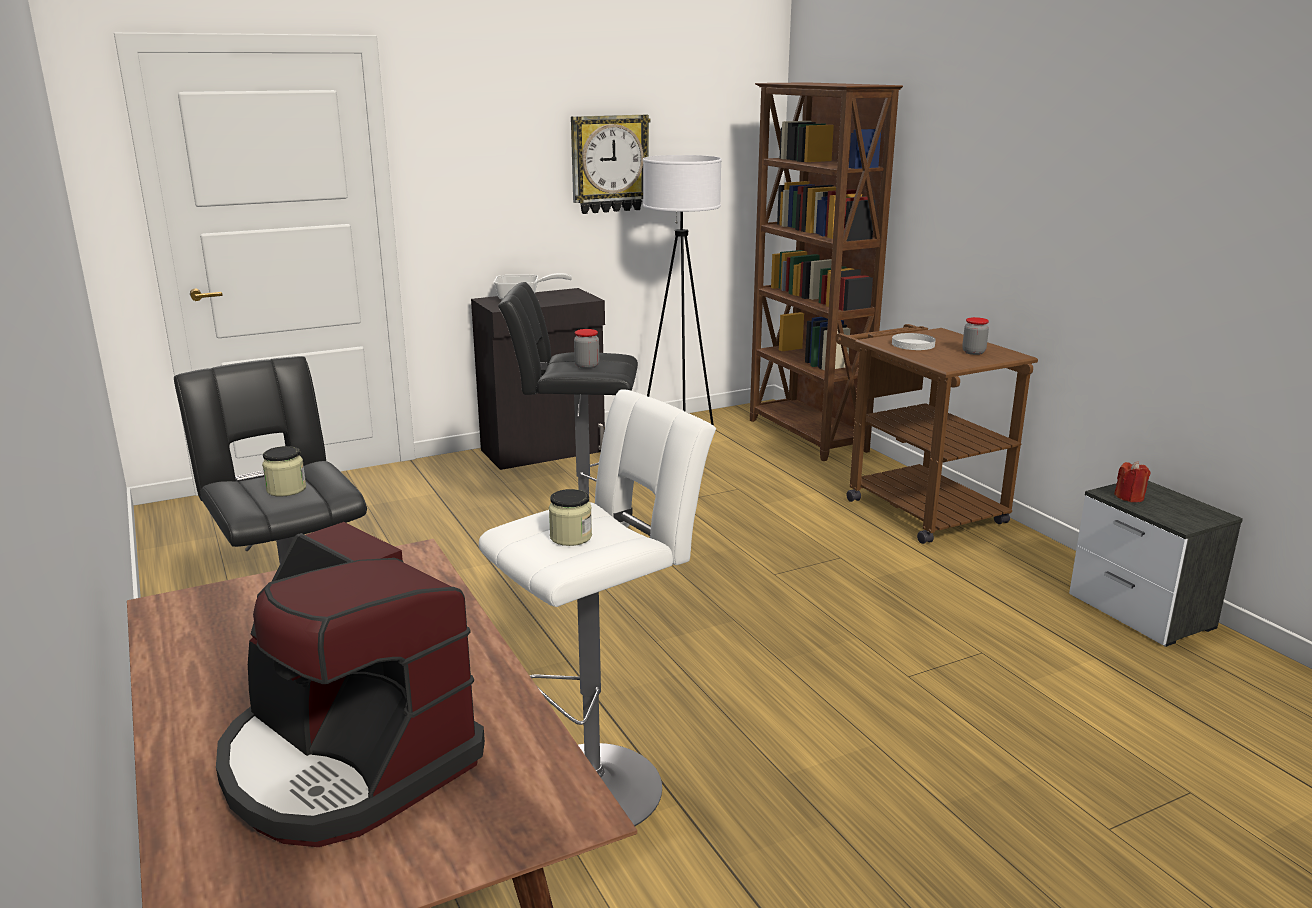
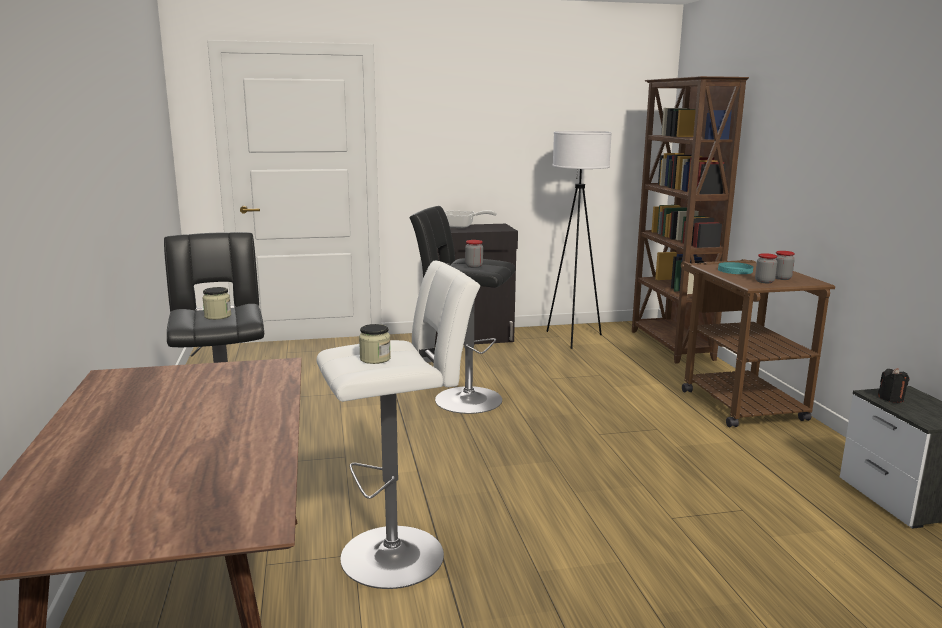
camera: 15 degrees right, 5 degrees down
coffee machine [216,522,485,847] -> none
wall clock [571,115,651,214] -> none
white plate [892,333,936,350] -> turquoise plate [718,262,753,274]
red candle [1114,461,1150,502] -> black candle [878,368,909,403]
none -> jar [755,253,777,283]

